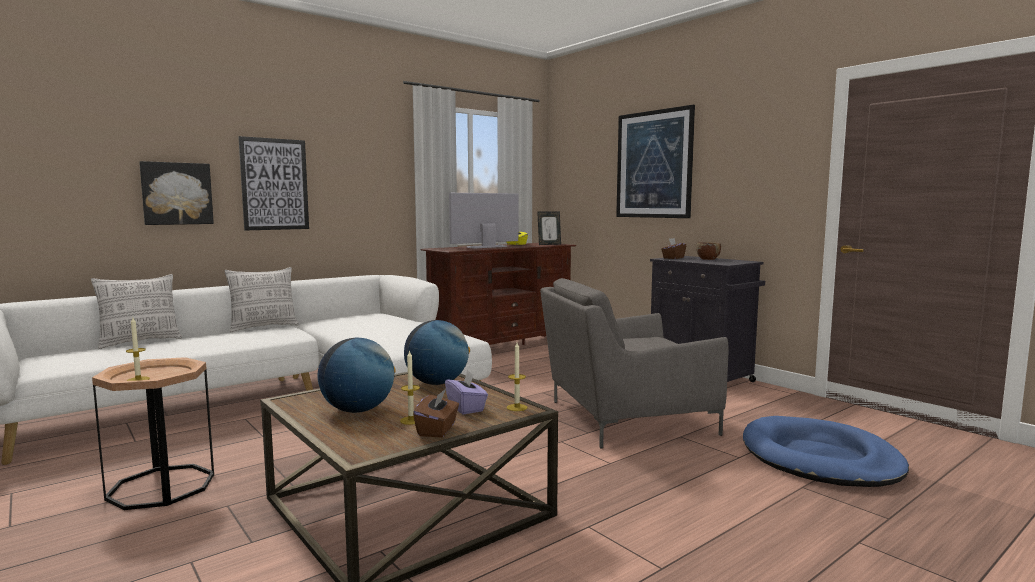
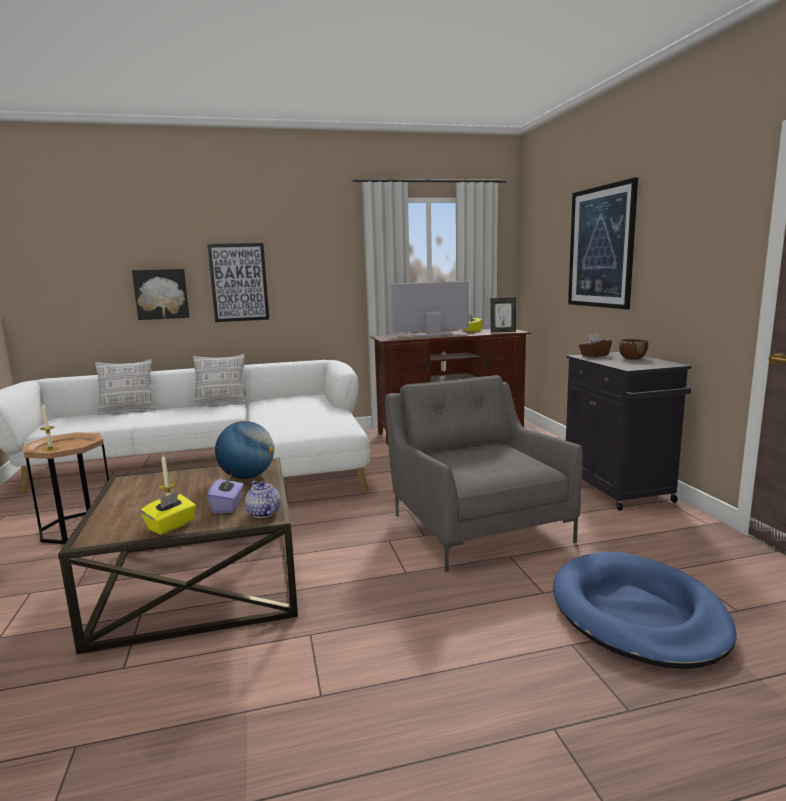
camera: 25 degrees right, 5 degrees up
globe [317,338,396,413] -> none
brown tissue box [413,389,459,438] -> yellow tissue box [141,492,196,535]
candle [507,342,527,411] -> teapot [245,481,281,518]
grey armchair [540,278,728,449] -> grey armchair turned 60 degrees clockwise [385,375,583,572]

